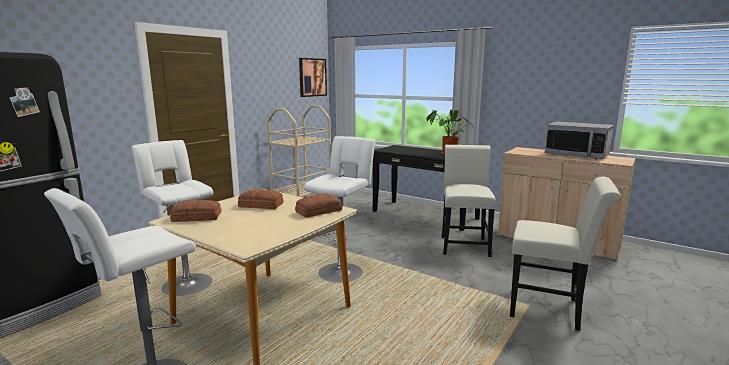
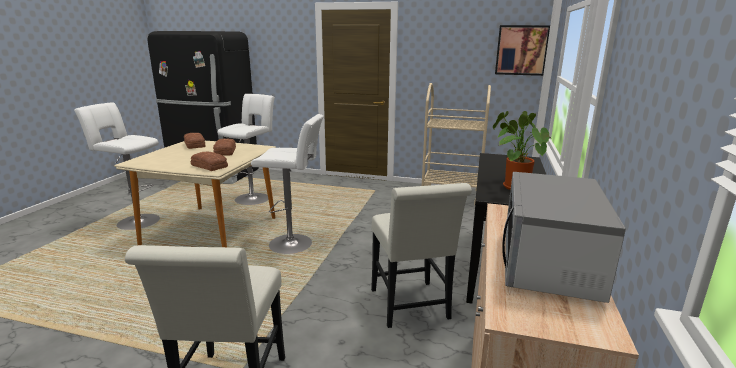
camera: 70 degrees right, 5 degrees up
white chair [441,145,496,257] -> white chair turned 90 degrees clockwise [371,183,472,328]

